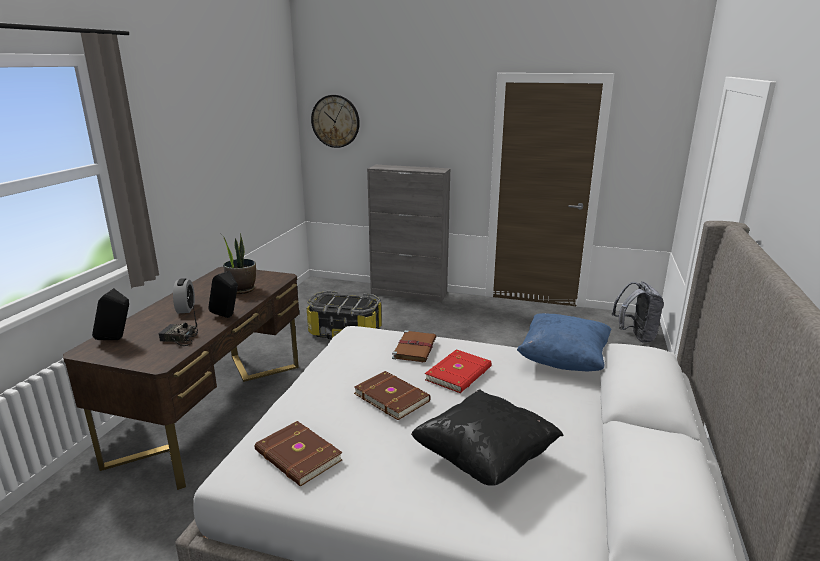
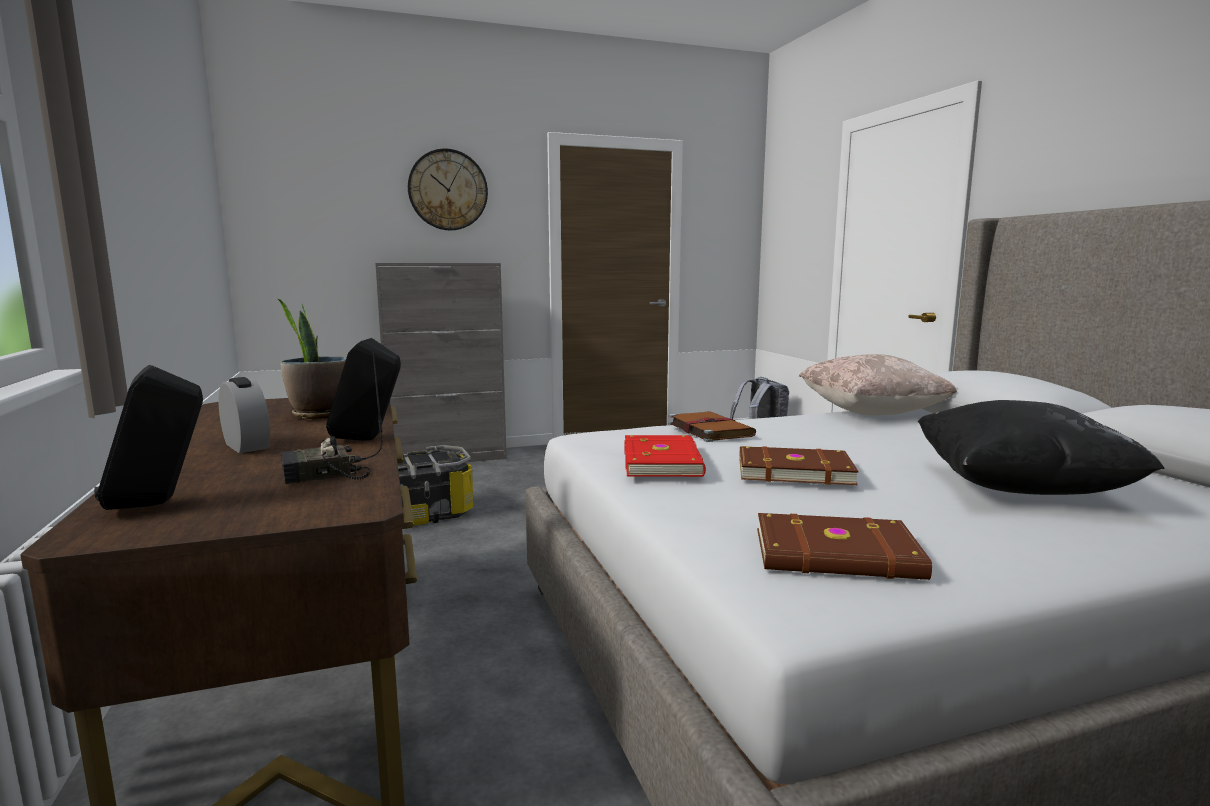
camera: 35 degrees left, 10 degrees down
wall clock [311,95,360,148] -> wall clock moved to [408,149,488,230]
red book [425,349,492,393] -> red book moved to [625,435,706,477]
blue pillow [517,313,612,371] -> beige pillow [799,354,957,415]

